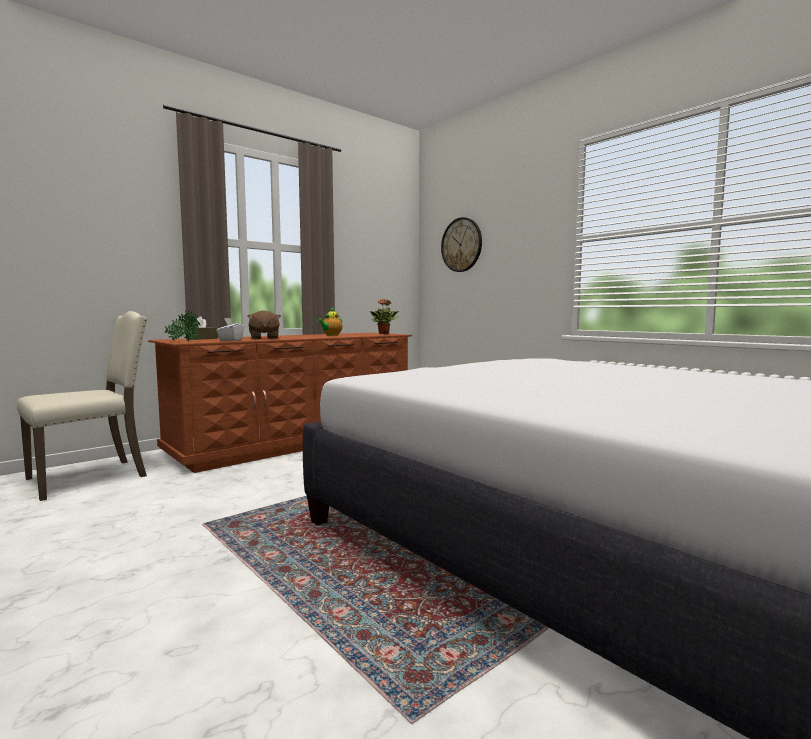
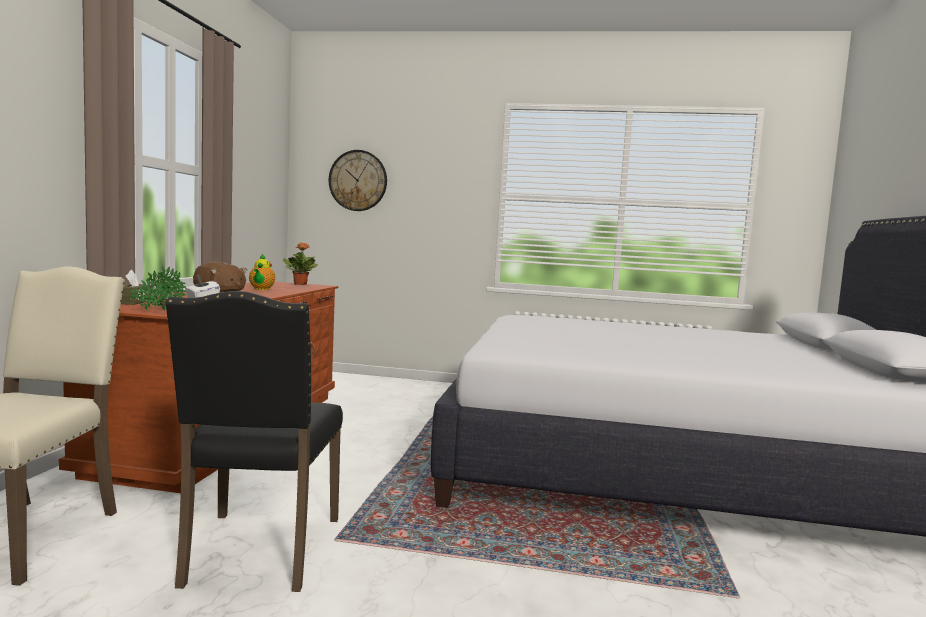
camera: 40 degrees left, 0 degrees up
none -> black chair [166,291,343,592]

